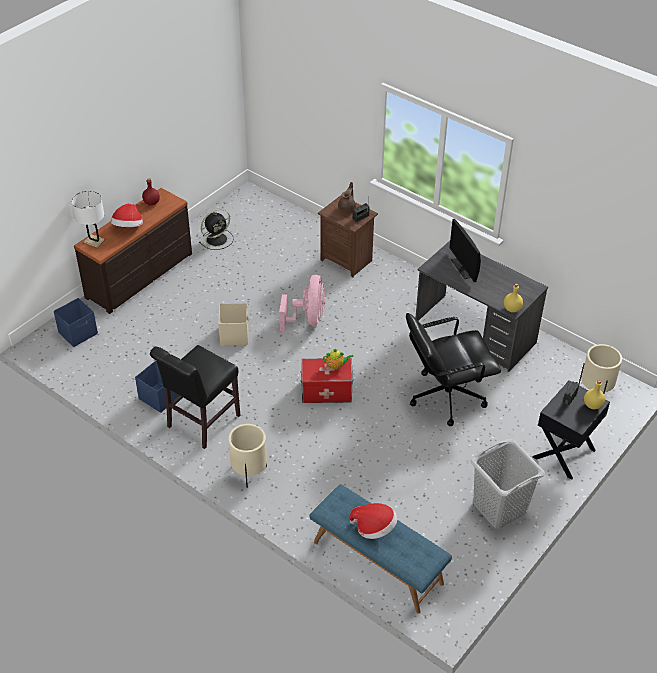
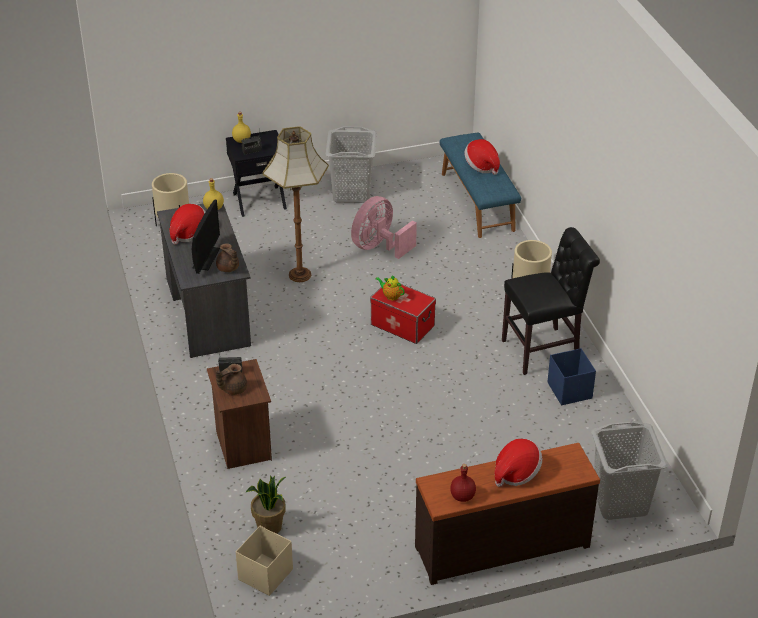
camera: 145 degrees left, 5 degrees down
blue storage box [54,298,98,347] -> grey laundry basket [591,421,668,520]
white table lamp [72,191,105,247] -> none
black fan [199,209,234,250] -> none
beige storage box [218,303,249,345] -> beige storage box moved to [236,526,293,596]
pink fan [279,275,326,331] -> pink fan moved to [351,196,417,259]
black office chair [406,313,501,426] -> floor lamp [263,126,329,282]
none -> hat [170,204,205,245]
none -> brown teapot [216,243,239,272]
none -> potted plant [246,476,286,534]

